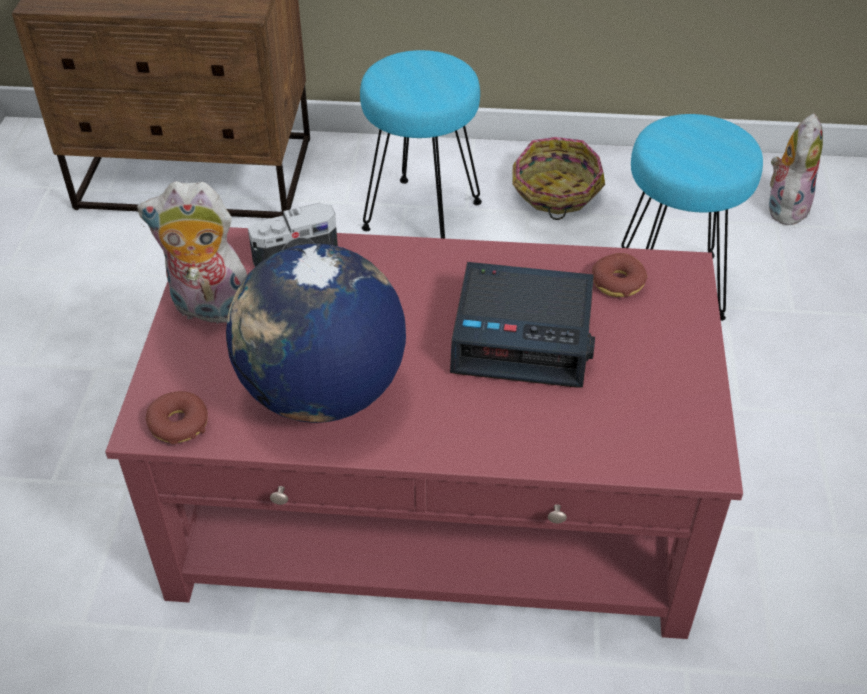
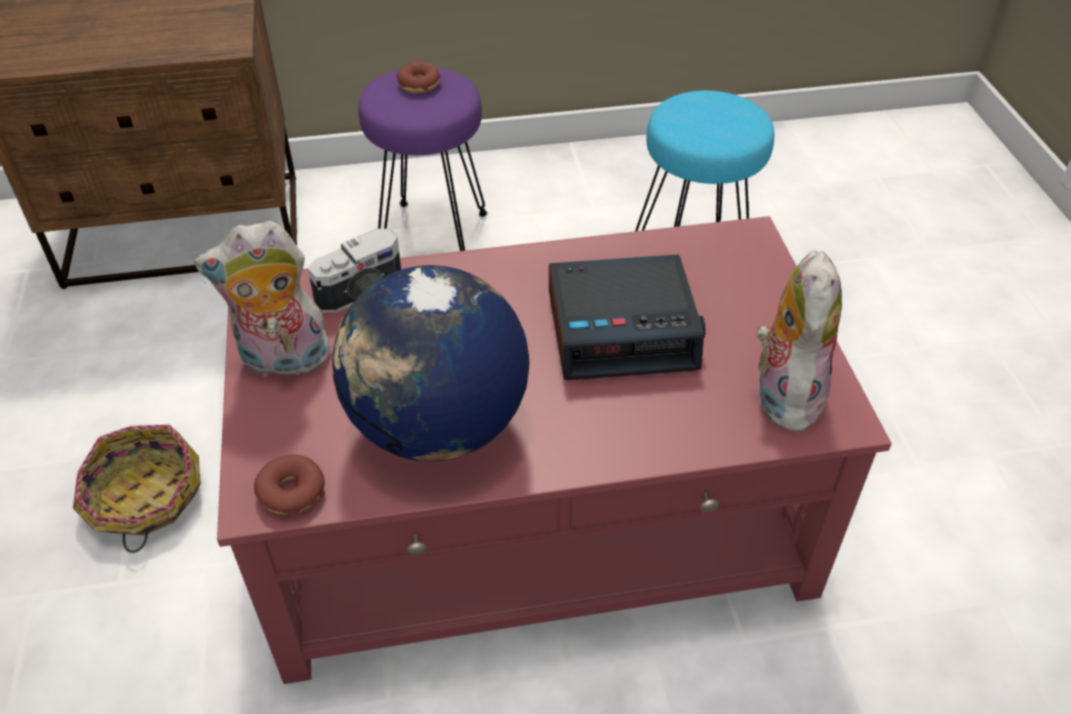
camera: 15 degrees left, 0 degrees up
turquoise stool [360,50,482,239] -> purple stool [358,67,487,251]
basket [513,137,605,220] -> basket moved to [73,425,201,553]
donut [592,253,647,297] -> donut moved to [397,61,441,93]
plush toy [769,113,823,226] -> plush toy moved to [754,250,842,432]

